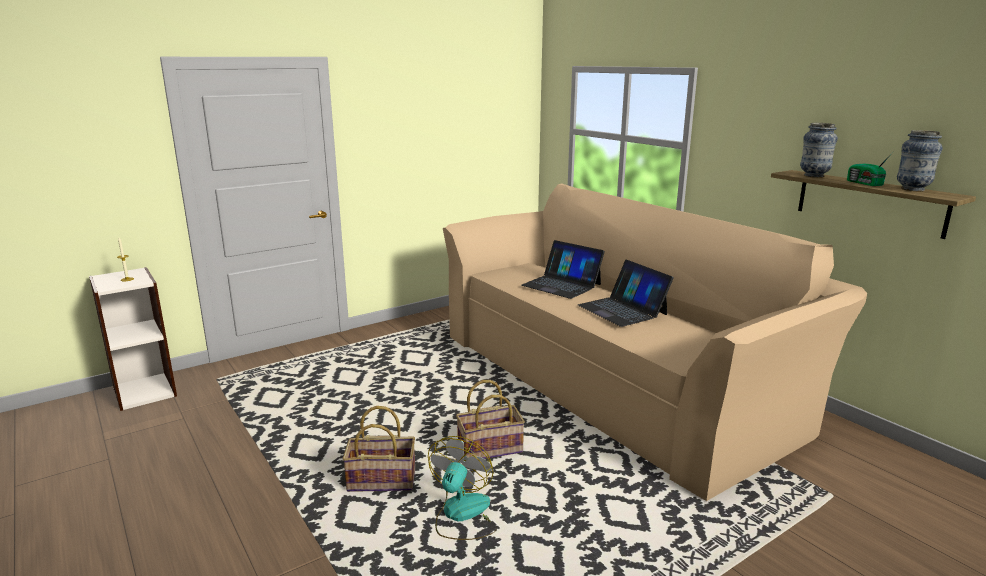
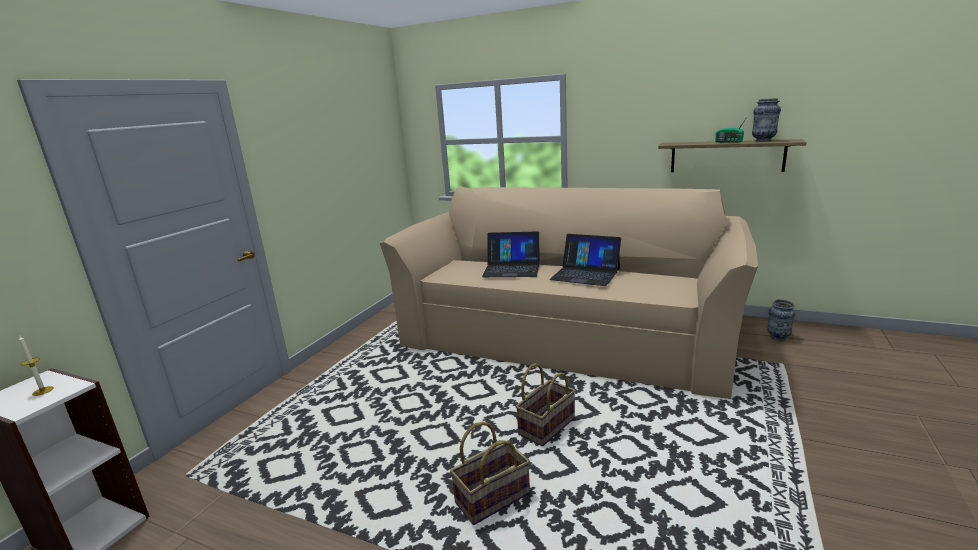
camera: 30 degrees left, 0 degrees up
fan [428,436,496,540] -> none
vase [800,123,838,178] -> vase moved to [767,299,795,341]

